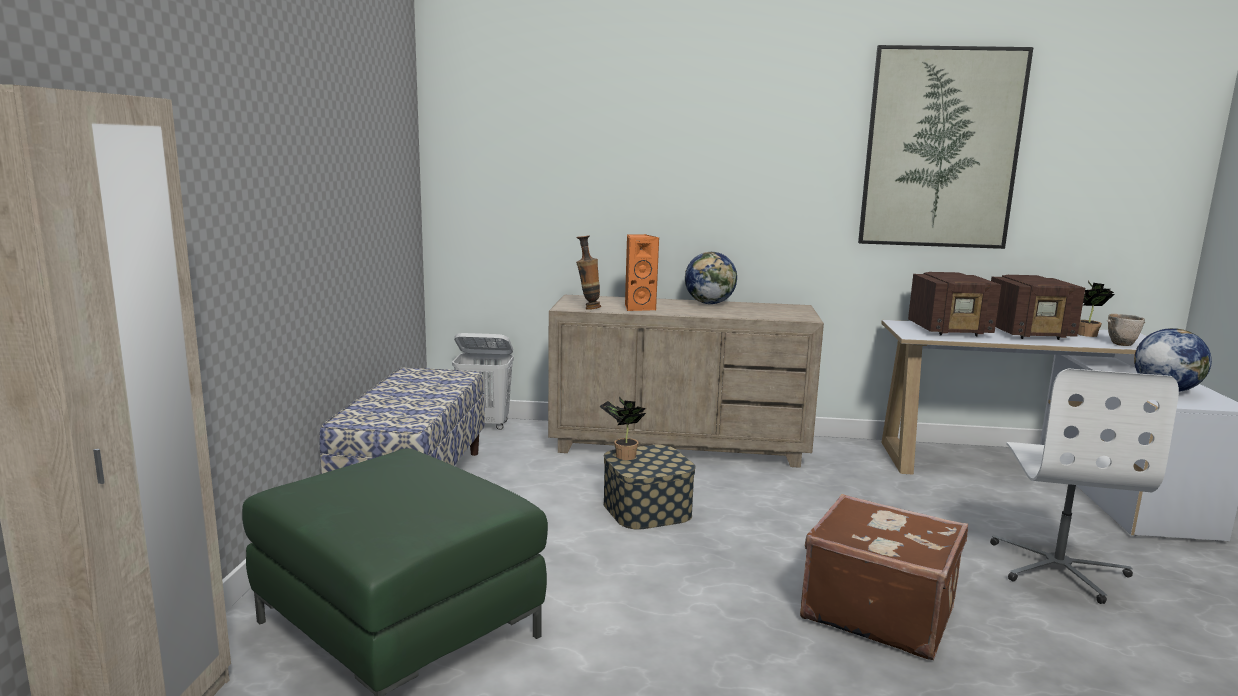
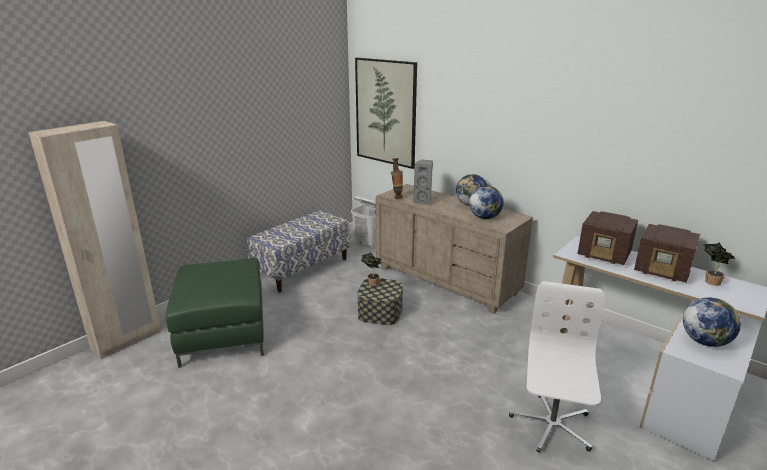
camera: 35 degrees right, 10 degrees up
orange speaker [625,234,659,311] -> grey speaker [413,160,433,205]
brown suitcase [800,494,968,660] -> none
picture [858,45,1034,249] -> picture moved to [355,58,417,169]
white office chair [990,368,1179,604] -> white office chair turned 150 degrees clockwise [509,281,605,453]
bowl [1107,314,1145,346] -> none
none -> globe [469,185,504,219]

